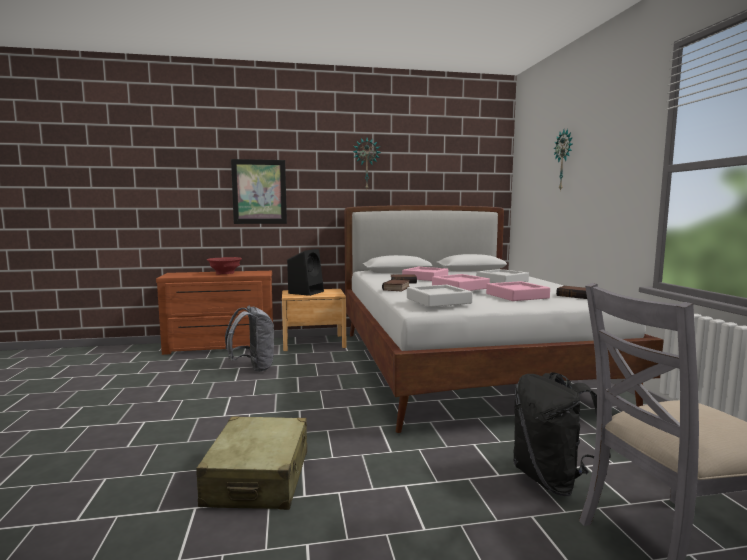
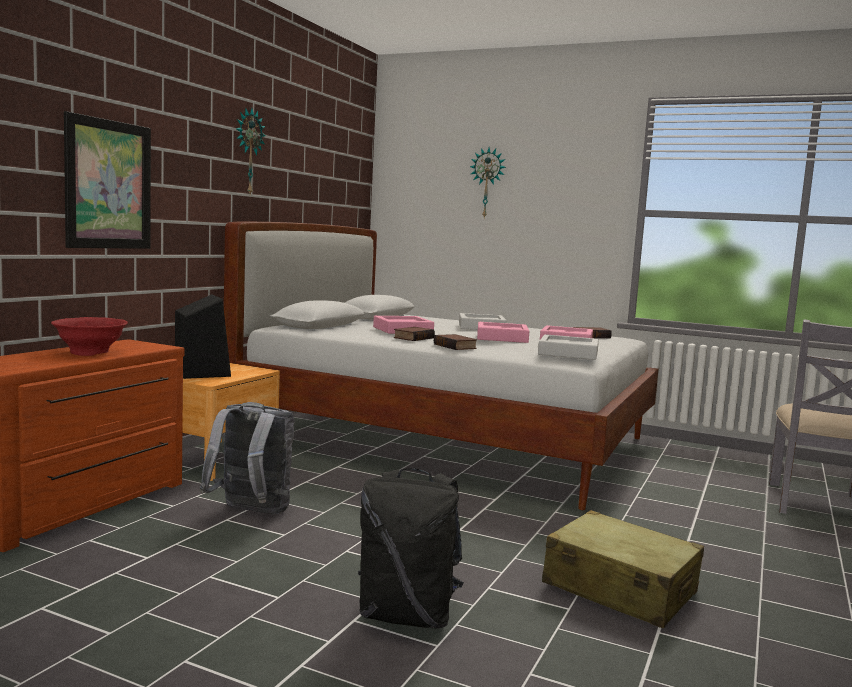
camera: 55 degrees left, 0 degrees up
black backpack [513,372,611,496] -> black backpack moved to [358,468,464,629]

